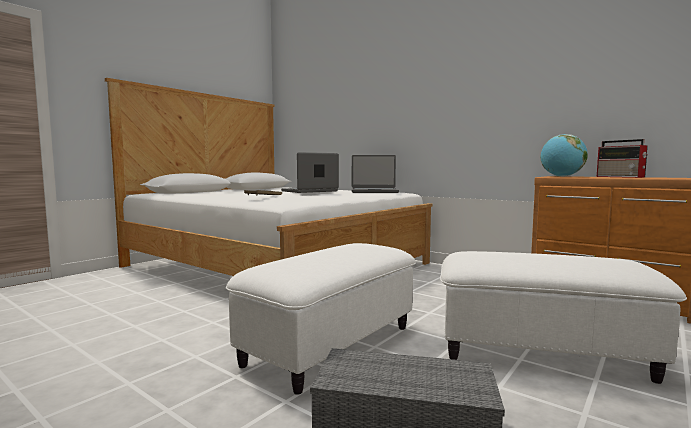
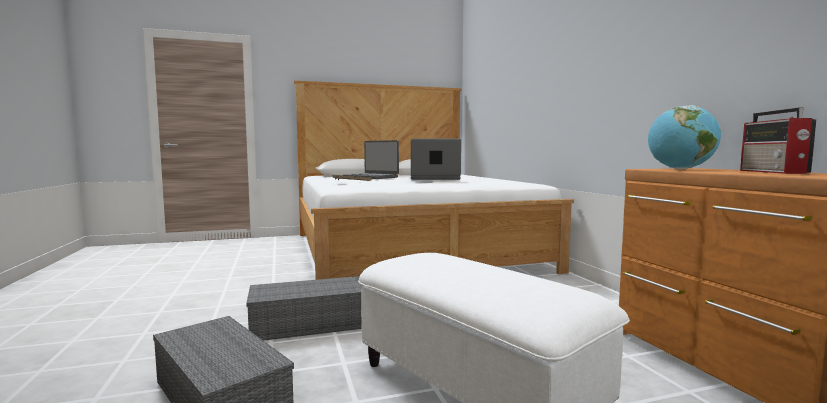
camera: 35 degrees right, 0 degrees up
white ottoman [226,243,416,395] -> grey storage box [246,276,363,341]
laptop [352,155,399,193] -> laptop moved to [342,140,399,179]

